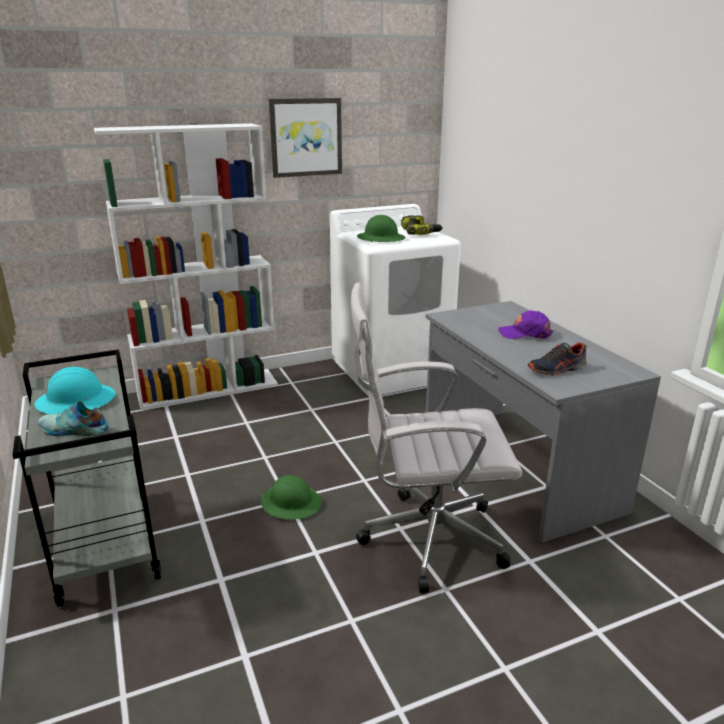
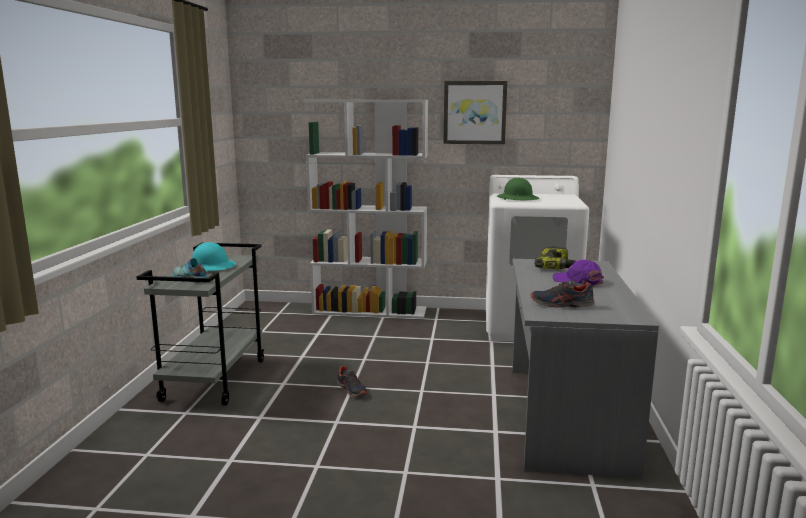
camera: 30 degrees right, 10 degrees down
green hard hat [261,475,322,520] -> shoe [336,366,367,397]
white office chair [351,282,522,593] -> none
power drill [401,215,443,235] -> power drill moved to [535,247,576,269]

